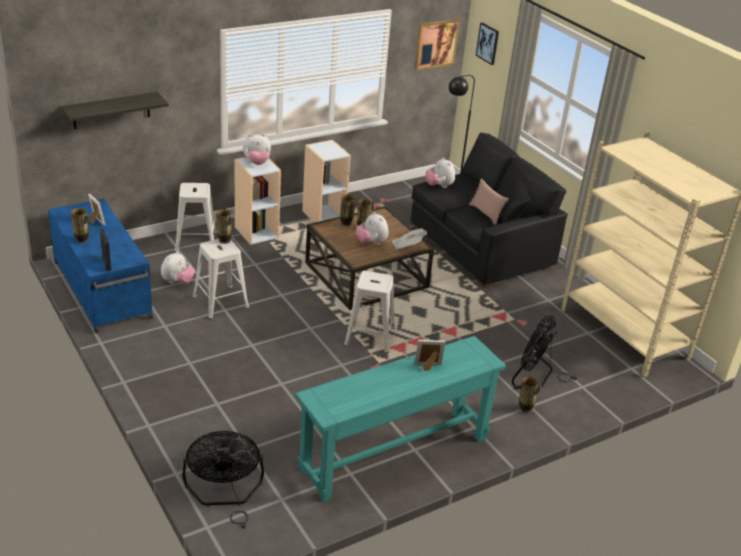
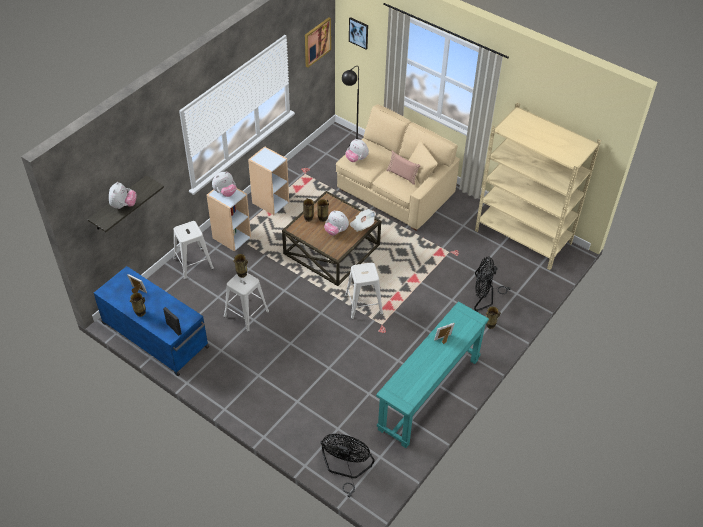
camera: 20 degrees left, 15 degrees up
plush toy [161,251,195,284] -> plush toy moved to [109,182,137,209]
black fan [182,431,264,529] -> black fan turned 45 degrees clockwise [320,434,375,497]
black sofa [410,132,568,288] -> beige sofa [336,104,460,231]

